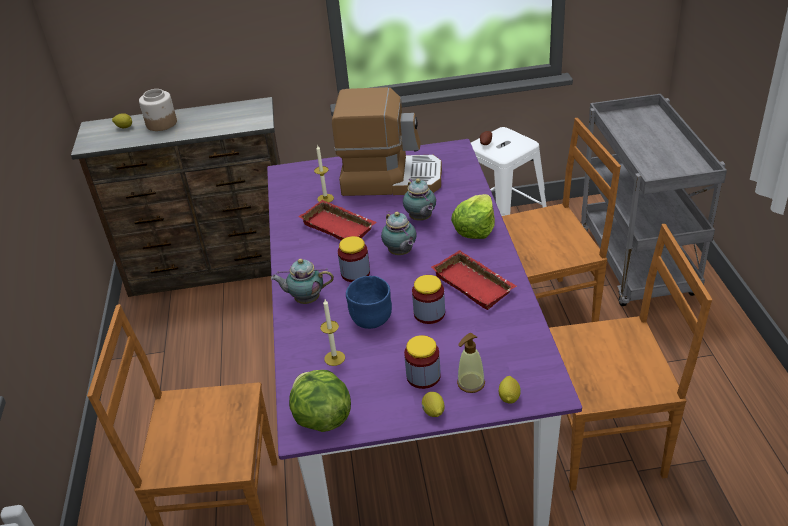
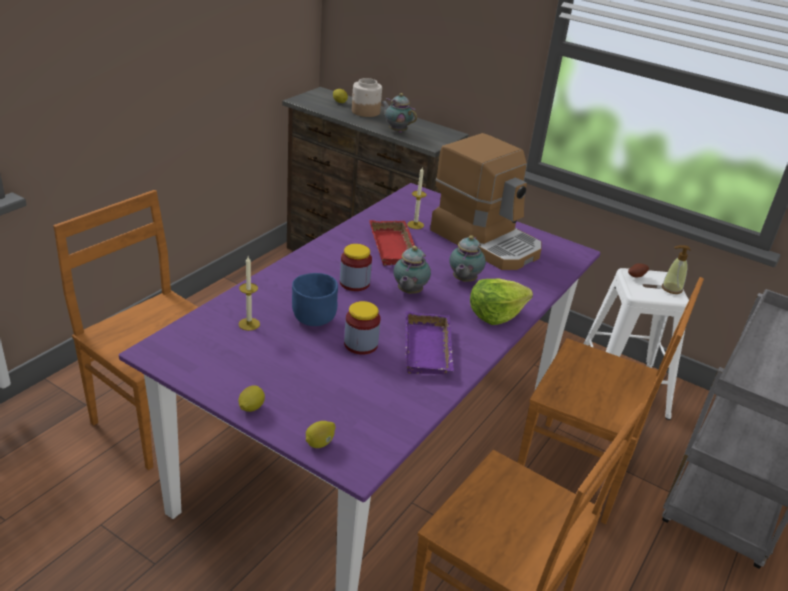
camera: 35 degrees right, 5 degrees down
teapot [271,259,334,304] -> teapot moved to [382,93,417,133]
lettuce [289,370,351,432] -> none
jar [404,335,441,389] -> none
red tray [431,250,517,310] -> purple tray [405,311,454,374]
soap dispenser [457,333,485,393] -> soap dispenser moved to [662,245,691,294]

